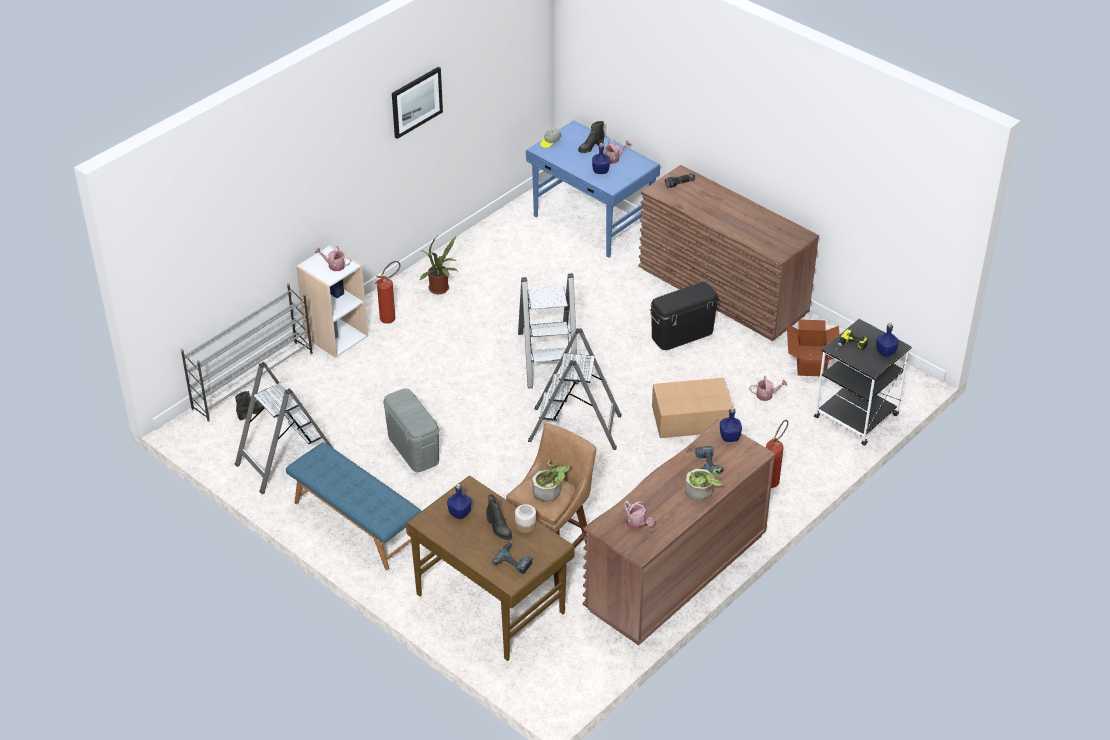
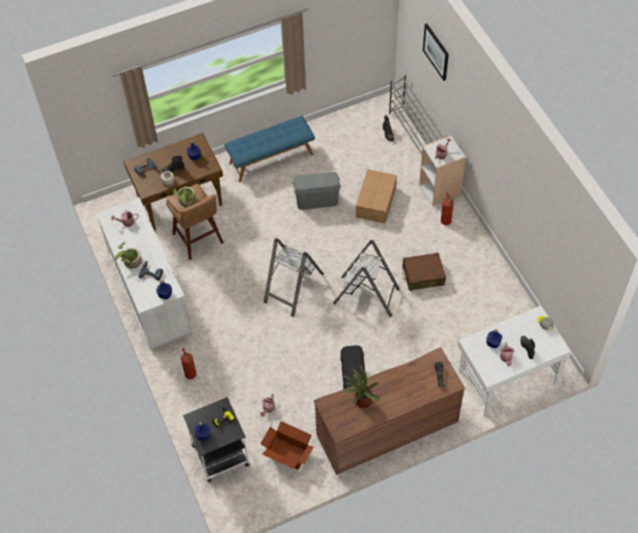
camera: 115 degrees right, 15 degrees up
grey step ladder [235,362,333,494] -> none
picture [392,67,443,139] -> picture moved to [423,24,449,81]
potted plant [419,237,457,294] -> potted plant moved to [343,365,380,408]
blue desk [526,120,660,258] -> white desk [458,306,571,415]
brown dresser [583,419,775,646] -> white dresser [96,197,193,349]
cardboard box [652,378,733,438] -> cardboard box moved to [356,169,397,223]
none -> brown suitcase [402,253,446,291]

